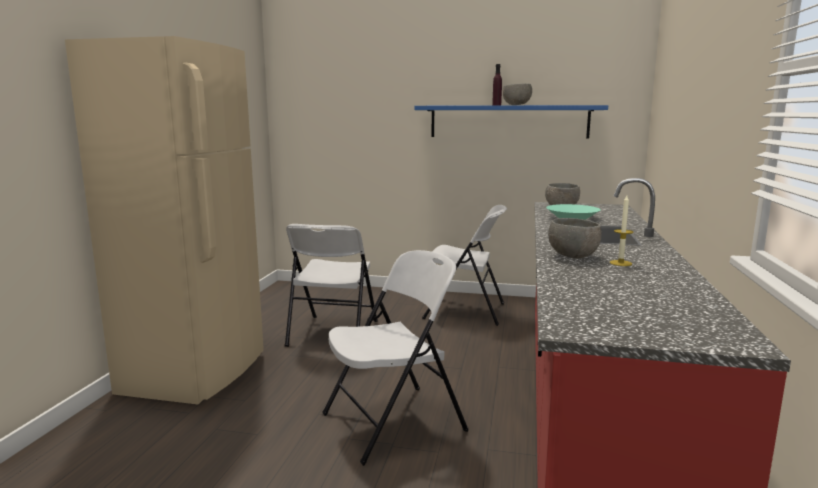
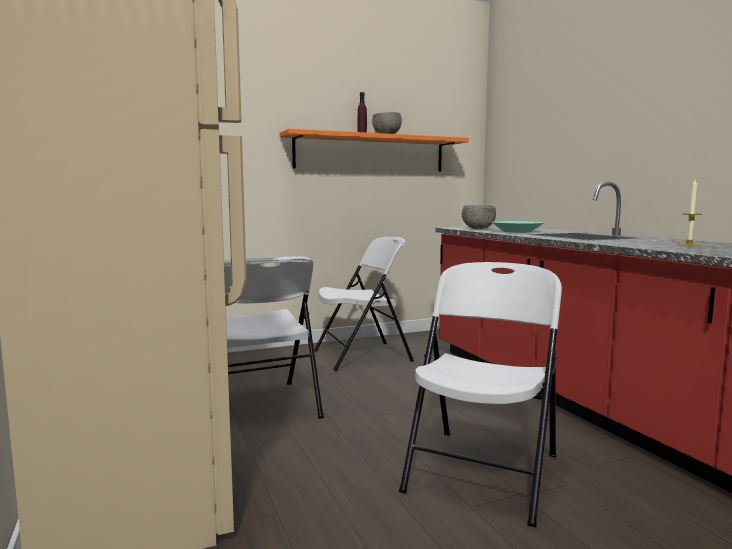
camera: 35 degrees left, 5 degrees down
blue shelf [414,105,608,139] -> orange shelf [279,129,469,172]
grey bowl [548,218,601,258] -> none

